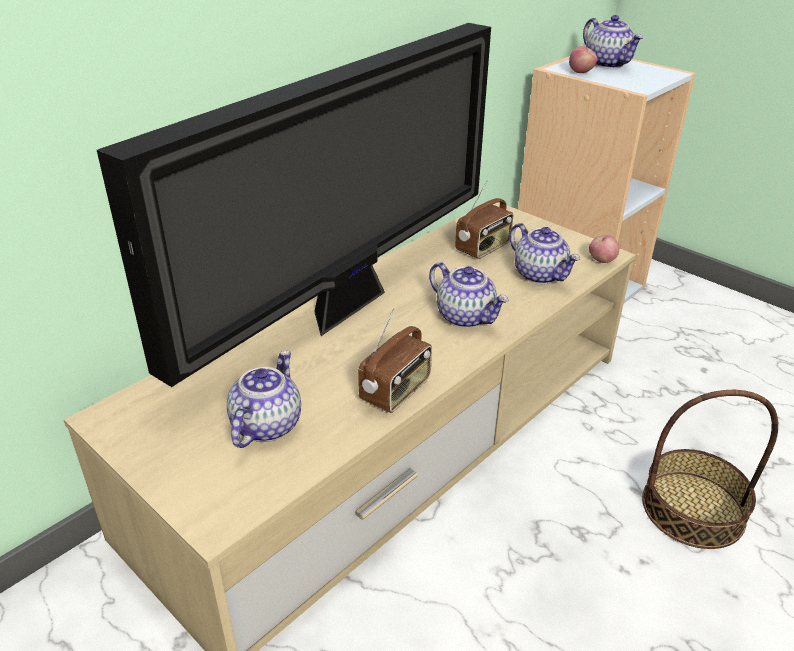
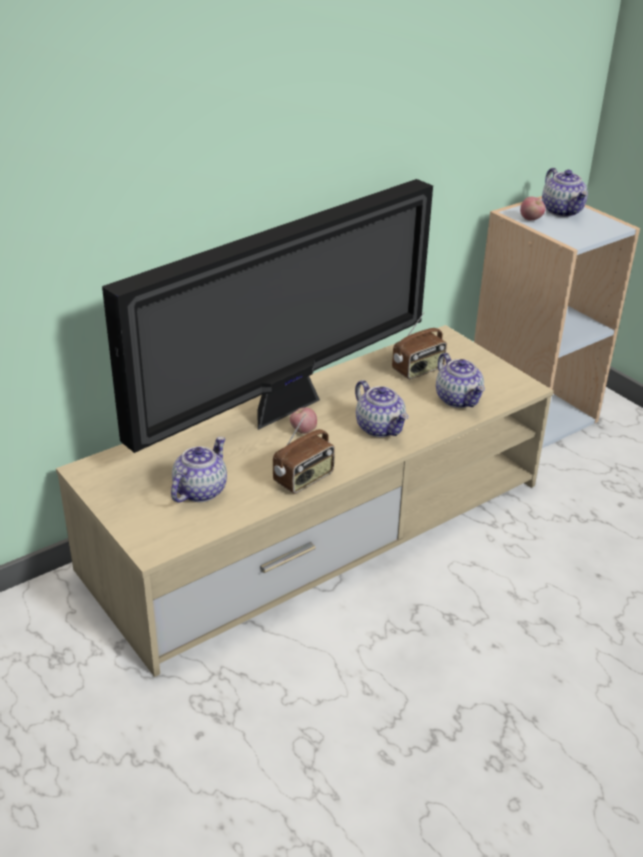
camera: 10 degrees right, 0 degrees up
apple [589,235,619,263] -> apple moved to [290,407,317,434]
basket [642,390,778,549] -> none

